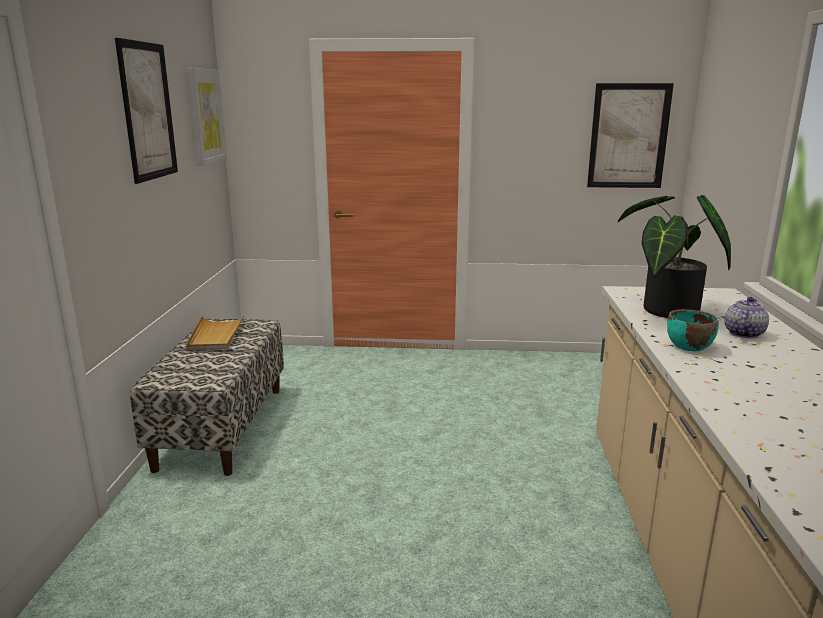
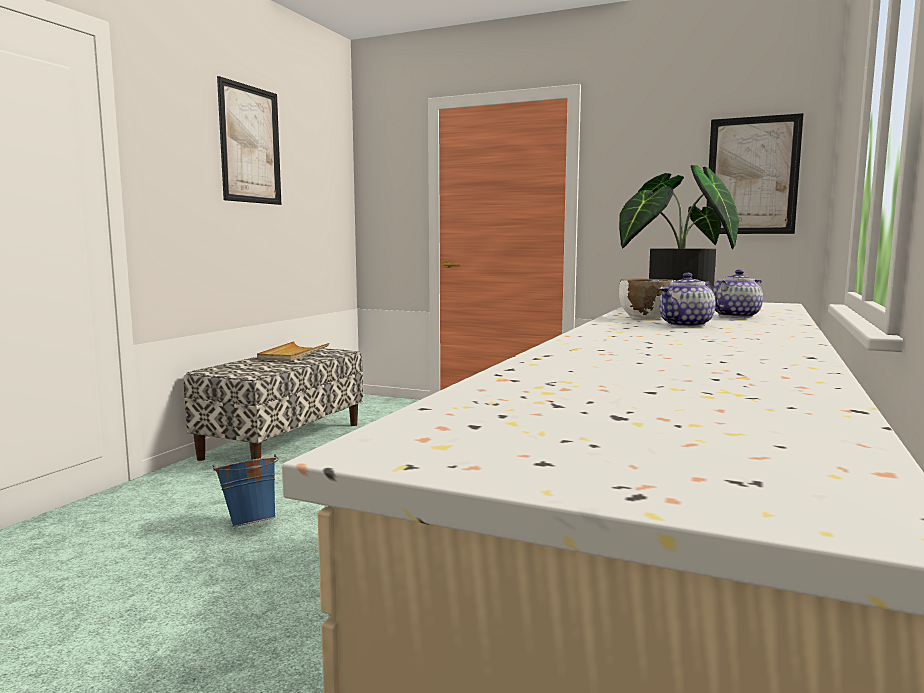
camera: 20 degrees right, 10 degrees down
picture [187,68,227,166] -> none
turquoise bowl [667,309,719,351] -> white bowl [619,279,675,319]
none -> blue bucket [212,454,279,527]
none -> teapot [659,273,715,327]

